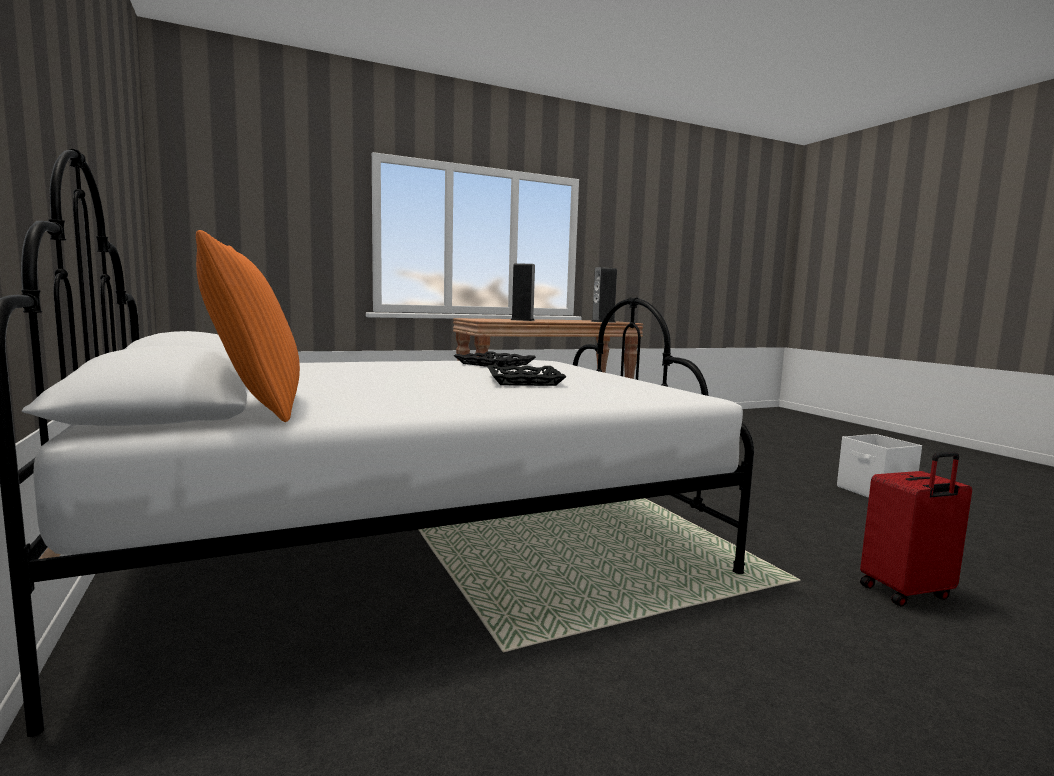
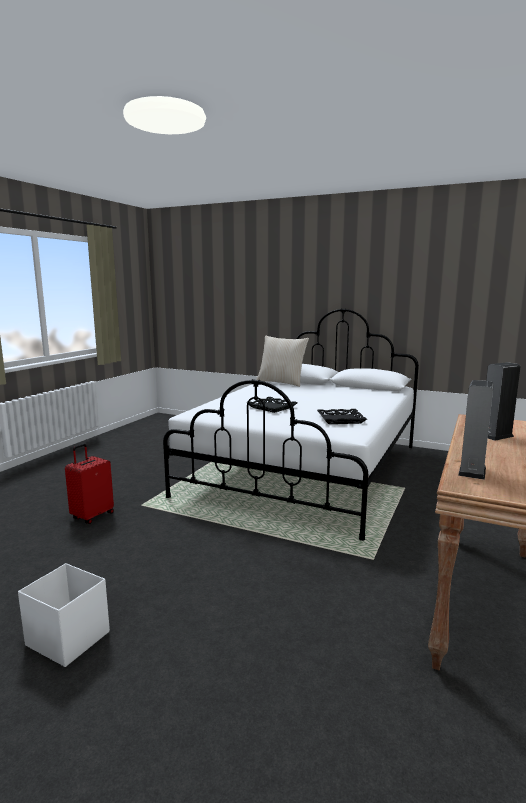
camera: 140 degrees right, 5 degrees up
orange pillow [196,230,300,422] -> beige pillow [256,336,309,387]

